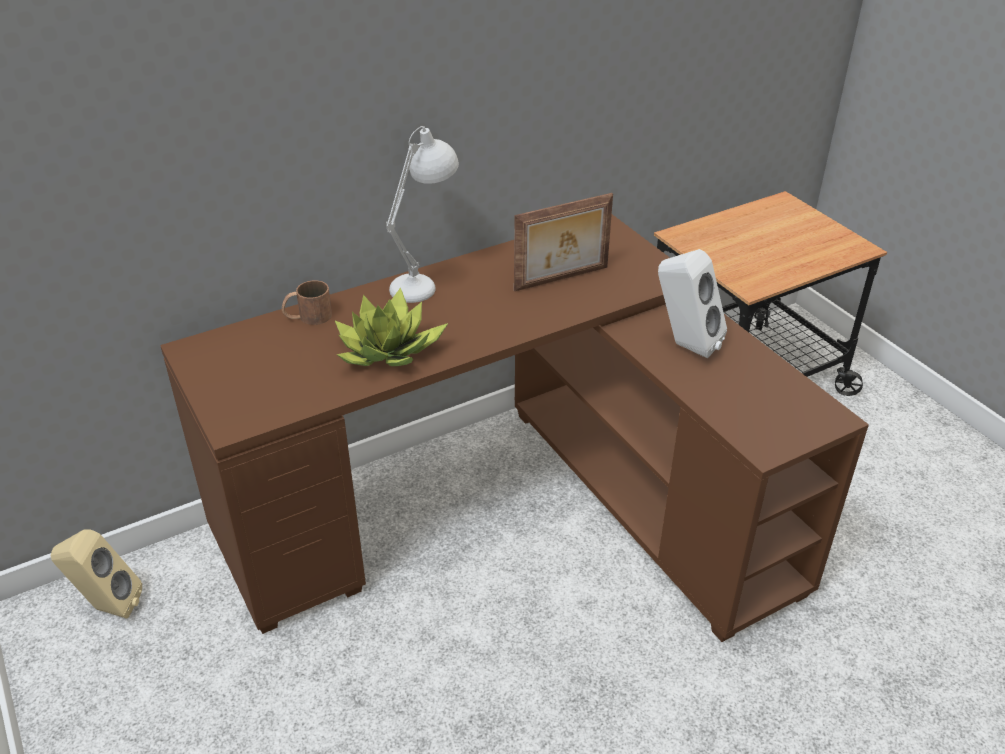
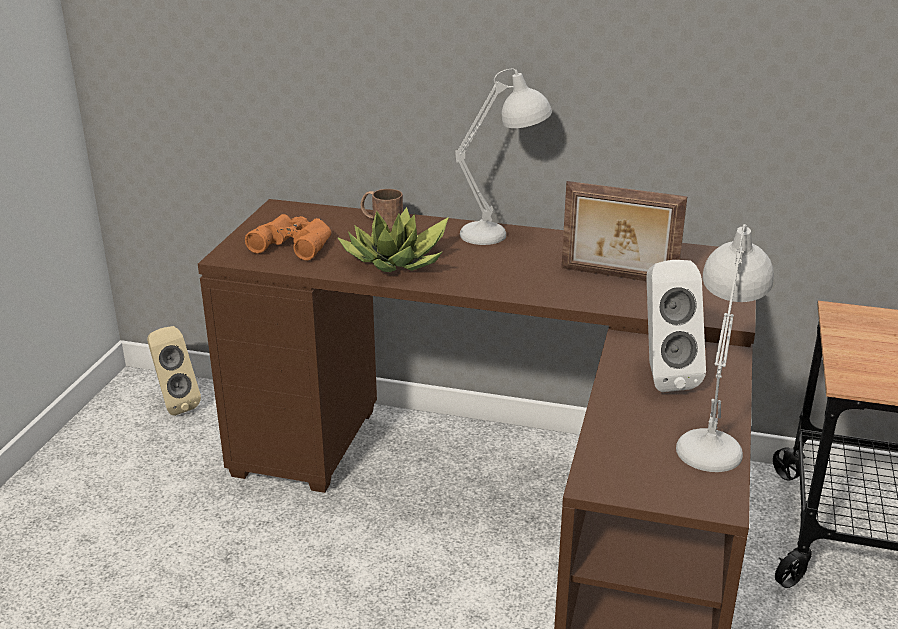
camera: 45 degrees right, 10 degrees down
none -> orange binoculars [245,214,331,260]
none -> white table lamp [676,224,774,472]

